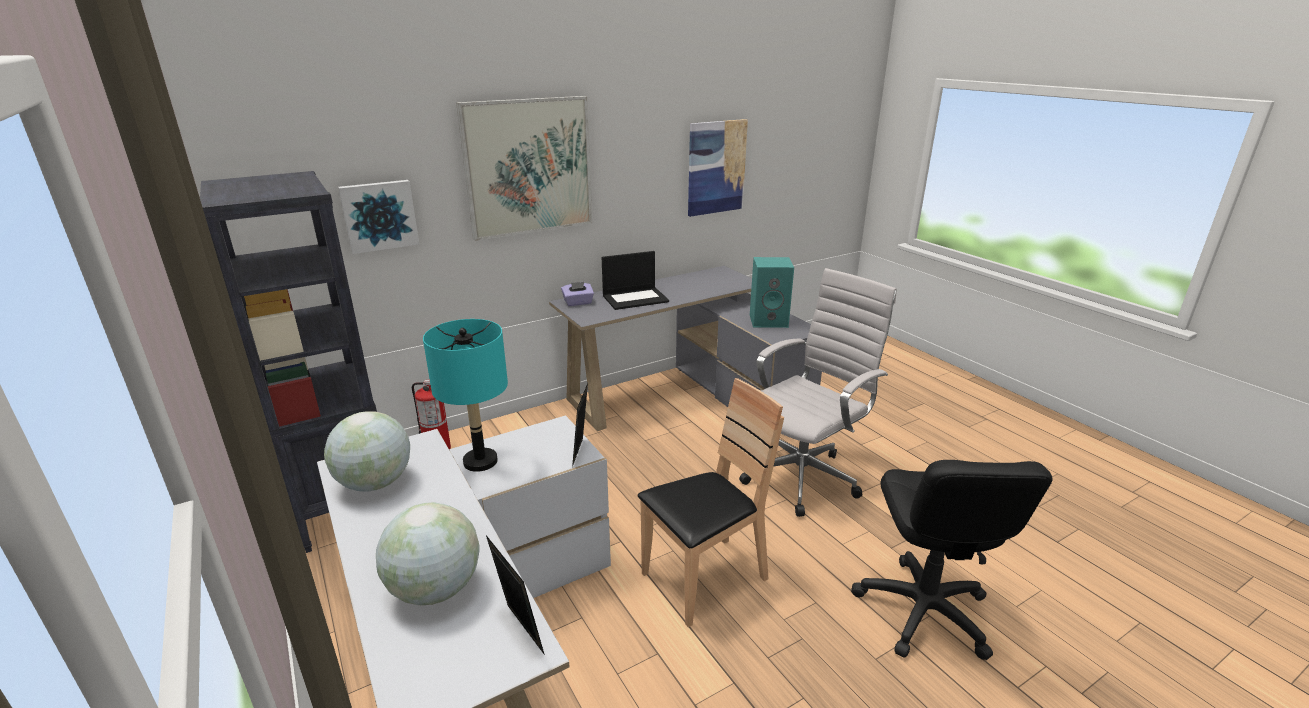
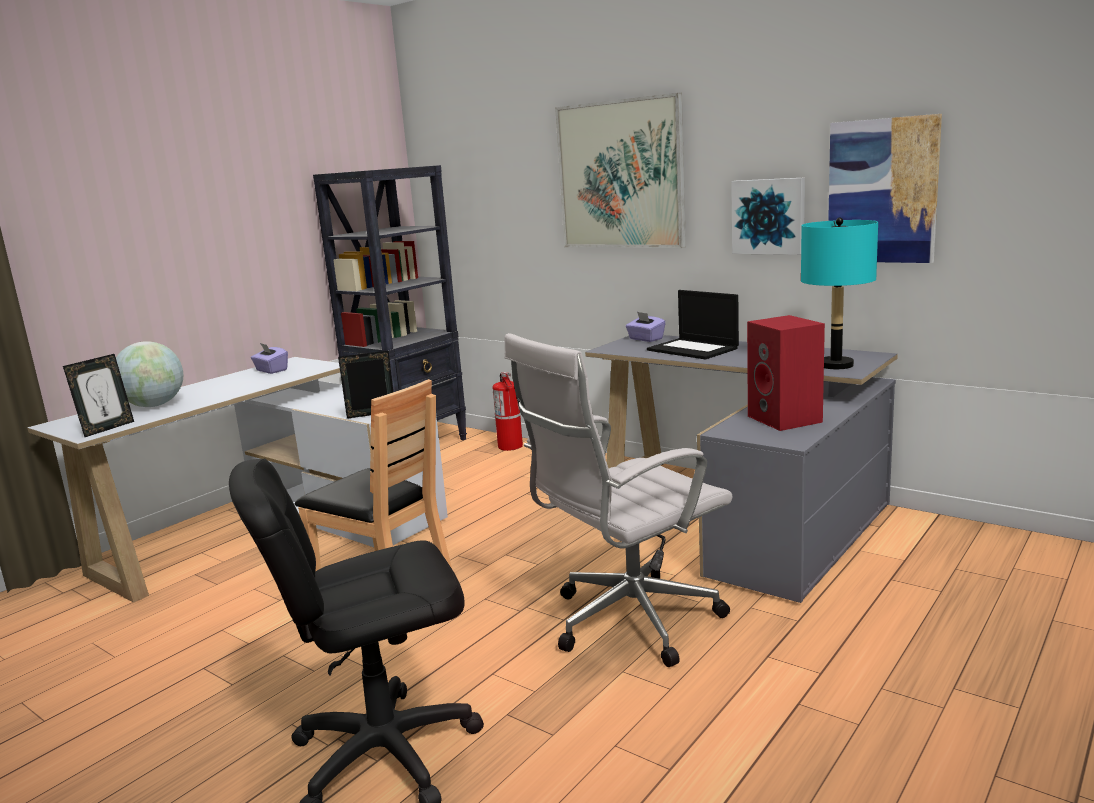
camera: 70 degrees right, 10 degrees down
globe [324,411,410,492] -> purple tissue box [251,343,288,374]
picture [338,180,419,254] -> picture moved to [731,177,805,255]
turquoise table lamp [423,319,508,472] -> turquoise table lamp moved to [801,217,878,369]
white office chair [739,268,897,517] -> white office chair turned 120 degrees clockwise [504,333,732,667]
turquoise speaker [750,257,794,328] -> red speaker [747,315,825,431]

